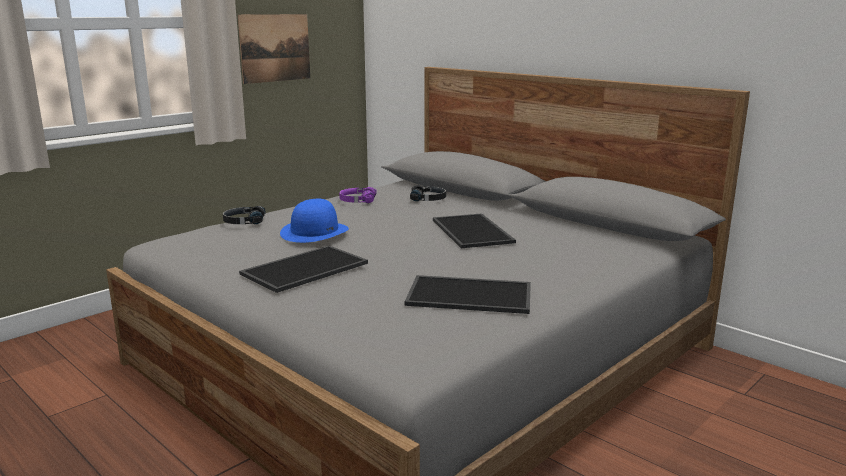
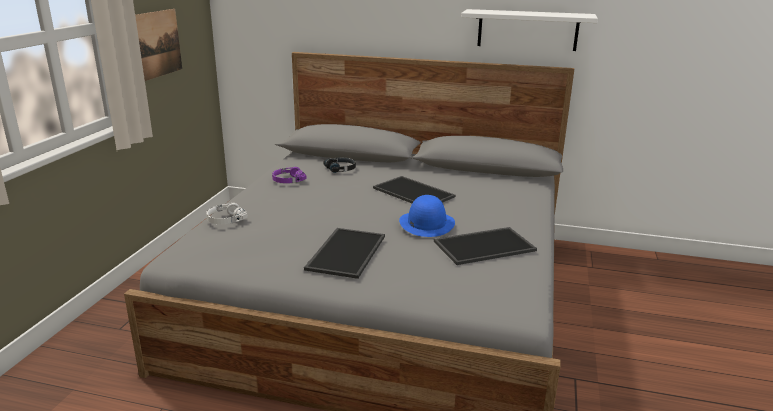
camera: 30 degrees left, 5 degrees up
black headphones [223,206,266,224] -> white headphones [206,203,248,224]
blue hat [280,199,349,243] -> blue hat moved to [399,195,455,237]
none -> white shelf [461,9,598,51]

